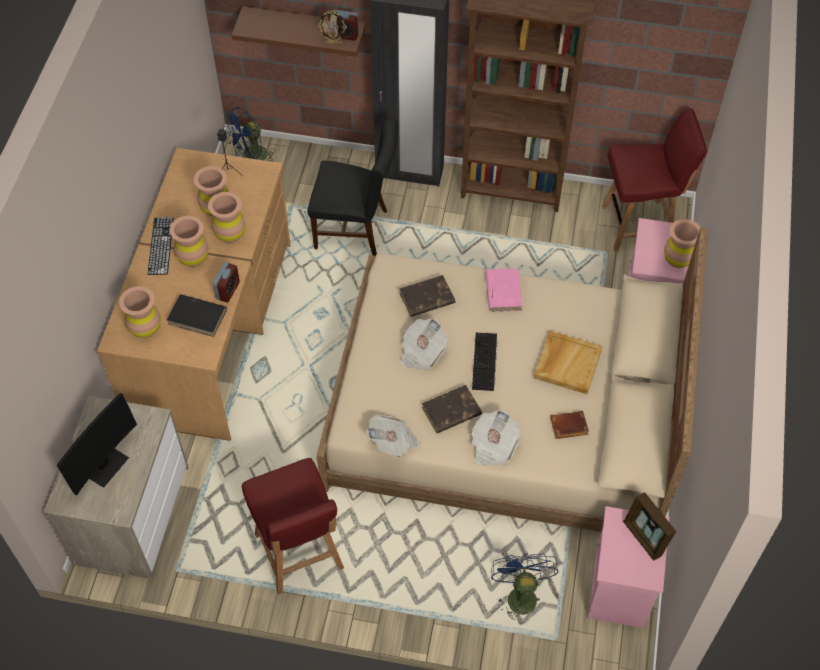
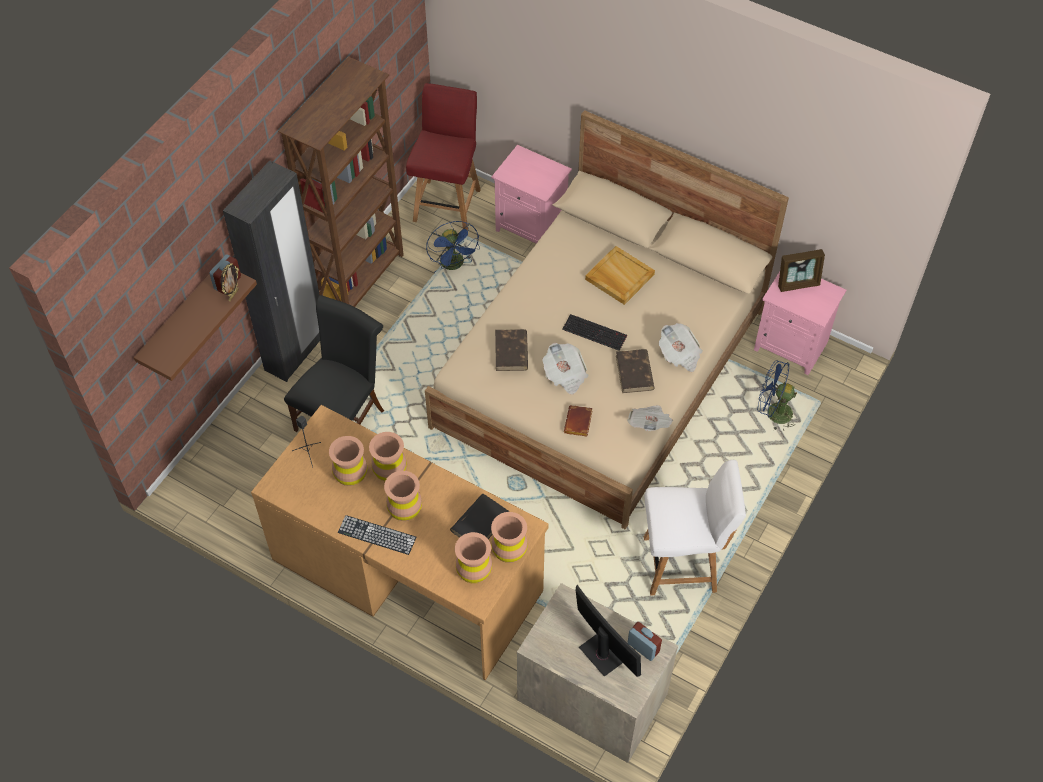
camera: 70 degrees left, 0 degrees up
alarm clock [213,262,240,303] -> alarm clock moved to [627,622,662,661]
blue fan [223,107,275,162] -> blue fan moved to [426,221,480,273]
red chair [242,458,344,595] -> white chair [644,460,746,595]
pink book [485,268,522,312] -> none
brown book [550,411,589,439] -> brown book moved to [564,405,592,437]
brown vase [664,219,701,268] -> brown vase moved to [491,512,528,563]

